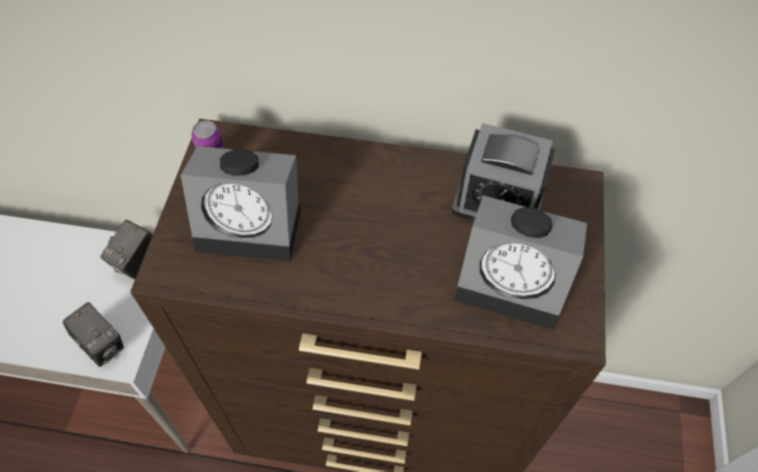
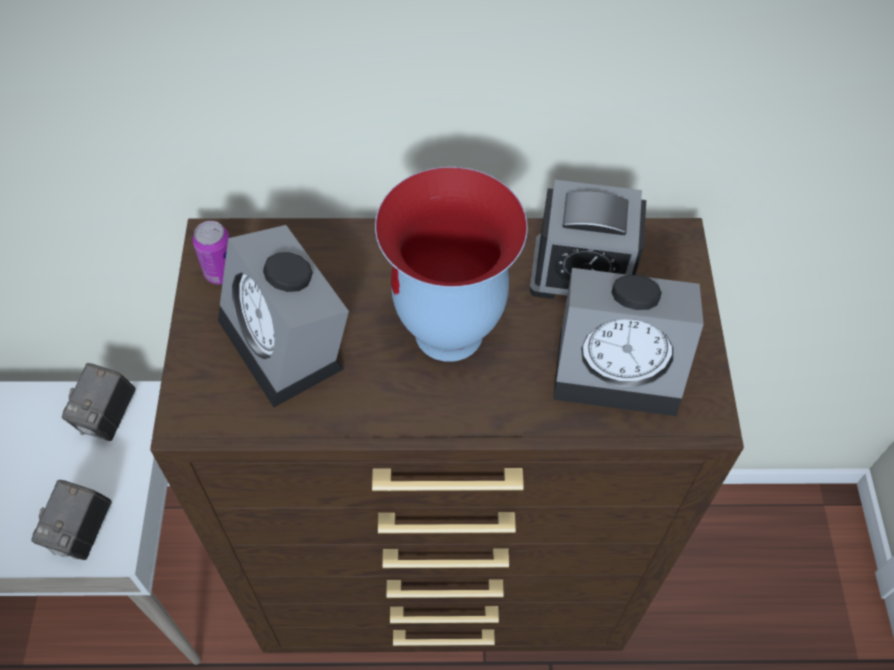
camera: 10 degrees left, 0 degrees up
camera [63,302,124,367] -> camera turned 75 degrees clockwise [31,480,112,560]
alarm clock [181,146,301,261] -> alarm clock turned 60 degrees clockwise [218,225,349,407]
none -> vase [375,167,528,362]

